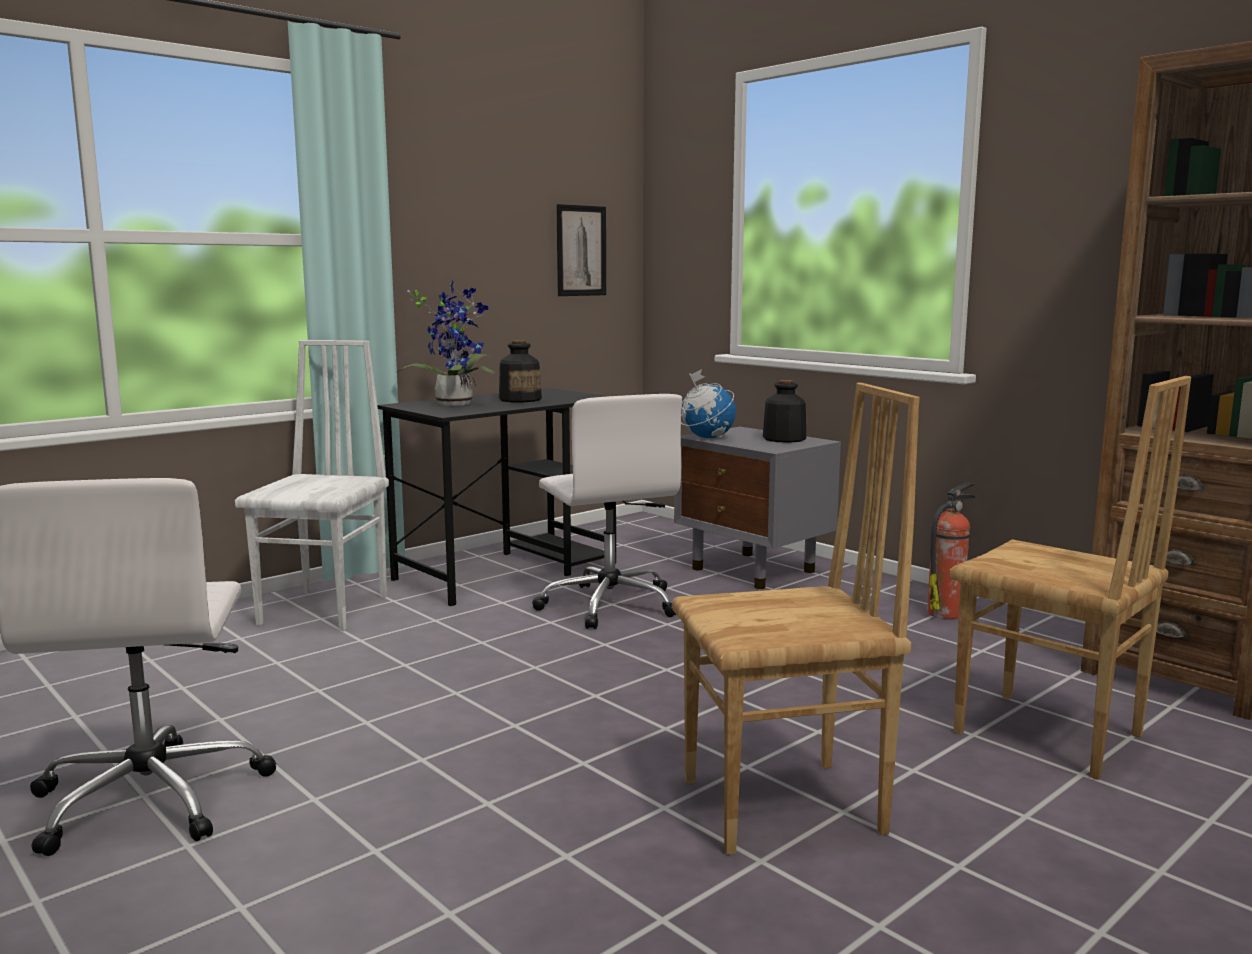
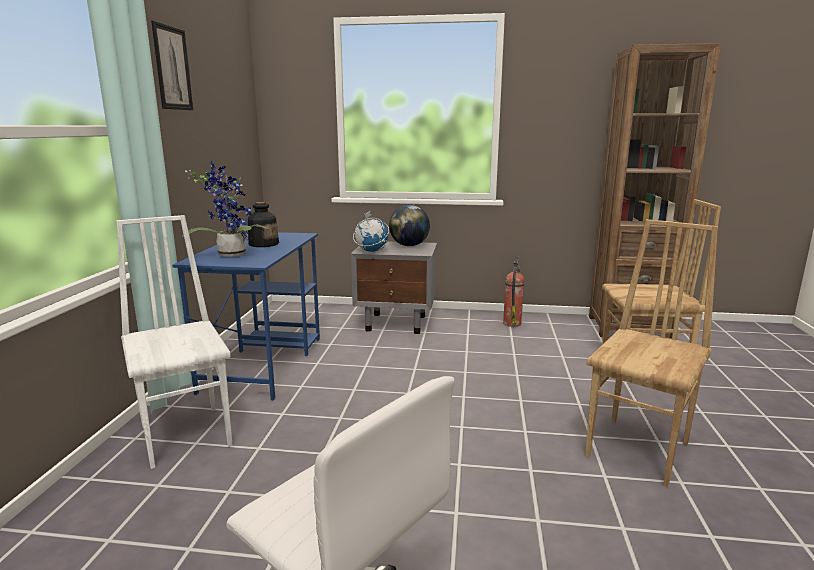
camera: 40 degrees left, 5 degrees up
black desk [377,388,616,606] -> blue desk [172,232,320,400]
white office chair [532,394,682,629] -> none
picture [557,204,606,296] -> picture moved to [151,21,193,110]
bottle [763,380,806,443] -> globe [389,205,430,246]

